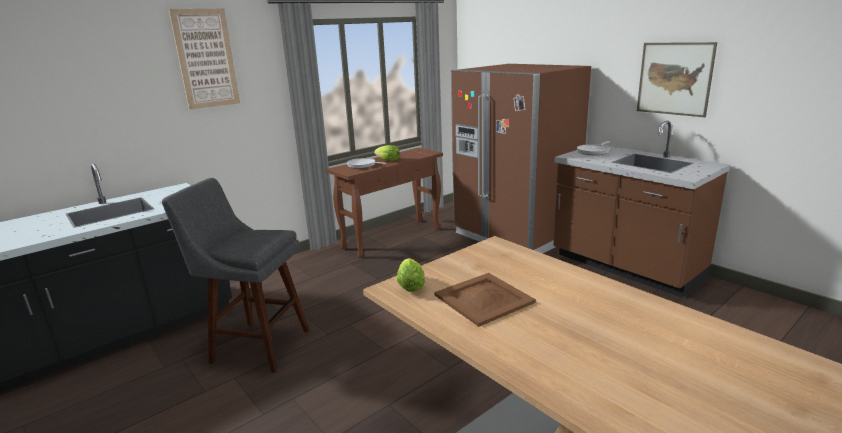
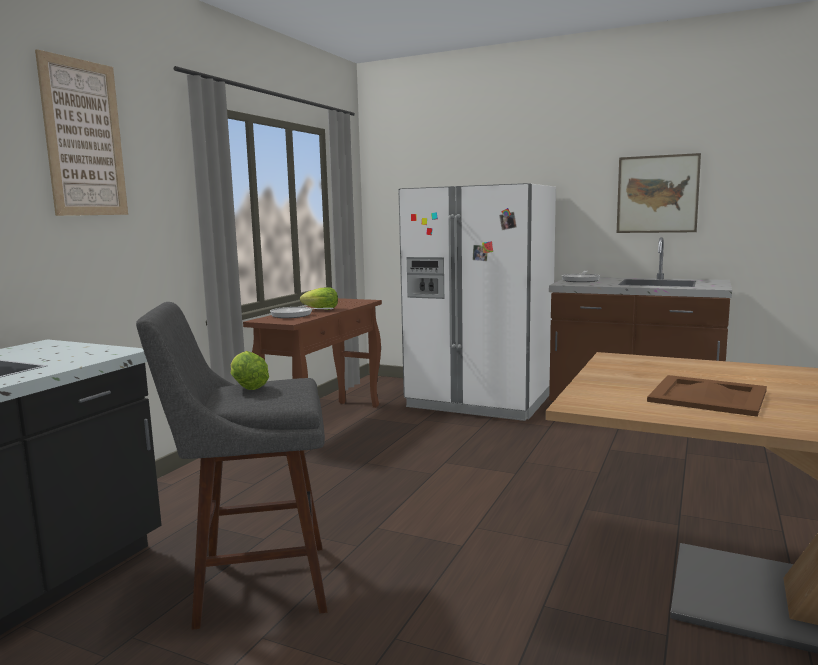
camera: 25 degrees left, 10 degrees down
lettuce [397,258,425,292] -> lettuce moved to [231,351,269,390]
brown fridge [451,64,591,253] -> white fridge [399,183,556,421]

